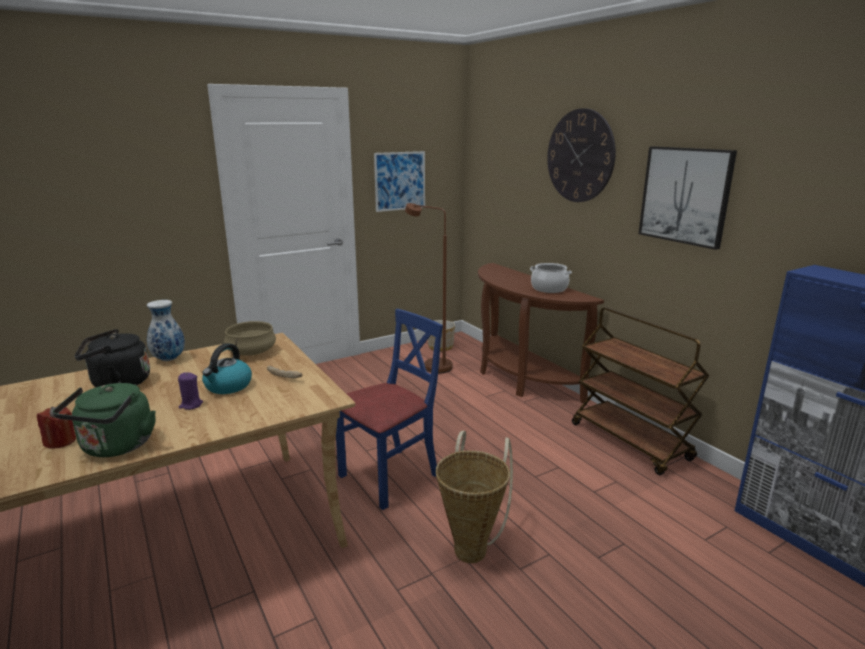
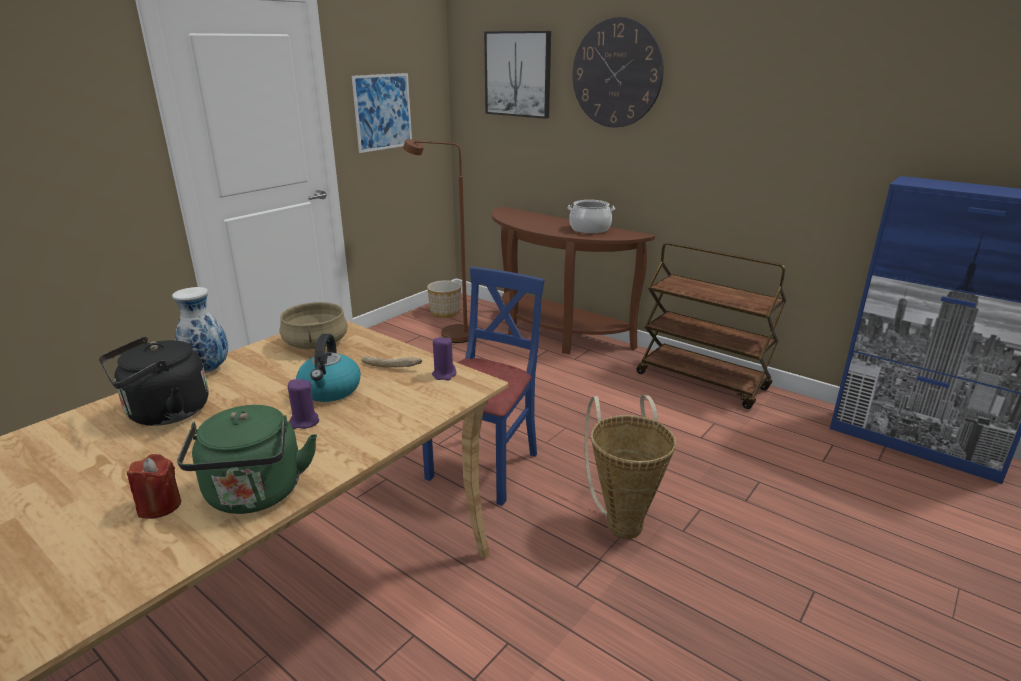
camera: 20 degrees left, 5 degrees up
picture [638,146,737,250] -> picture moved to [484,31,551,119]
none -> purple candle [432,336,457,381]

